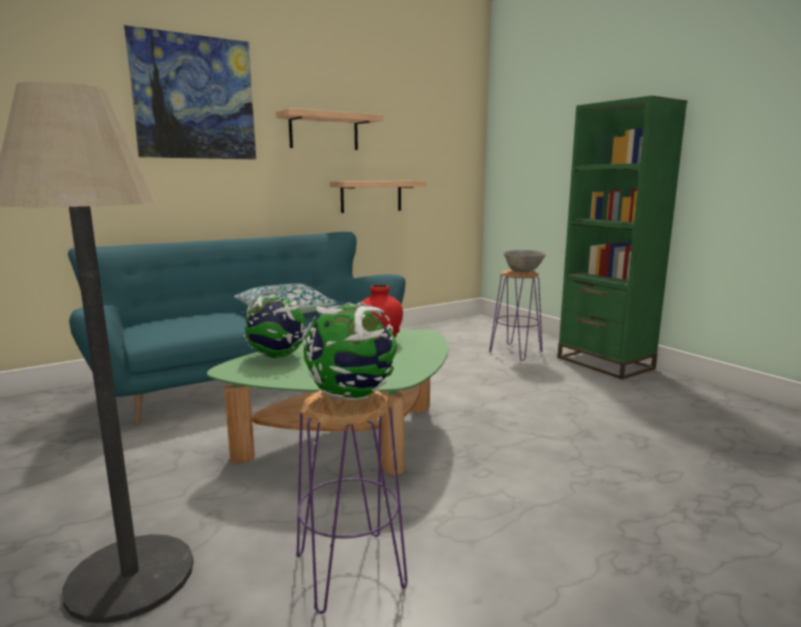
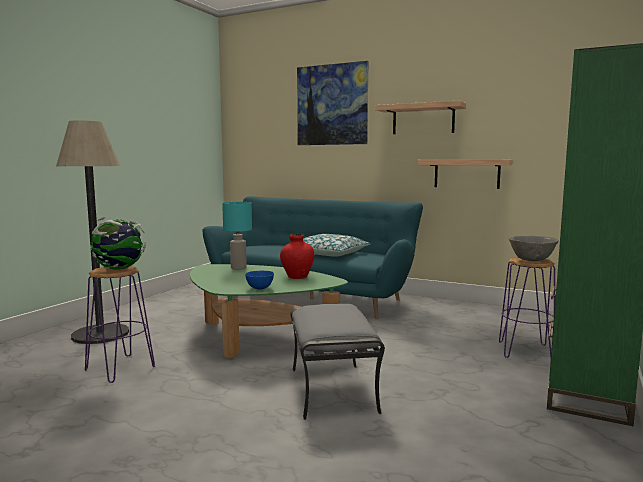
camera: 60 degrees right, 5 degrees down
globe [244,291,306,358] -> turquoise table lamp [222,202,252,270]
none -> blue bowl [245,271,274,290]
none -> grey ottoman [290,304,385,420]

